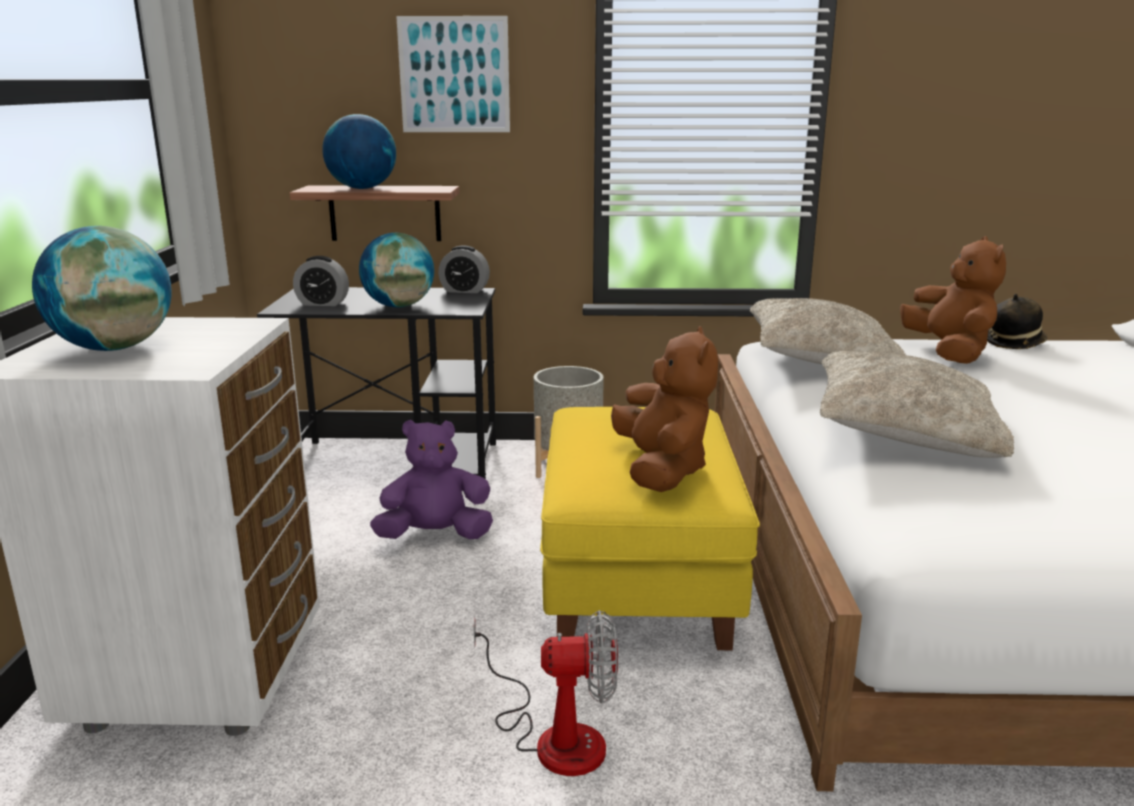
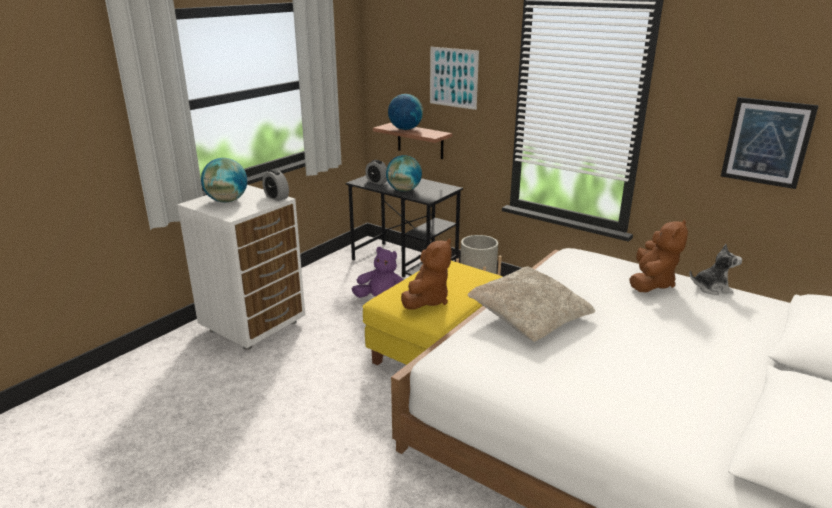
camera: 35 degrees right, 5 degrees up
alarm clock [438,245,490,293] -> alarm clock moved to [262,169,289,201]
fan [473,610,618,776] -> none
beige pillow [750,298,905,364] -> none
hat [987,294,1047,349] -> plush toy [690,244,742,295]
none -> picture [721,97,819,189]

